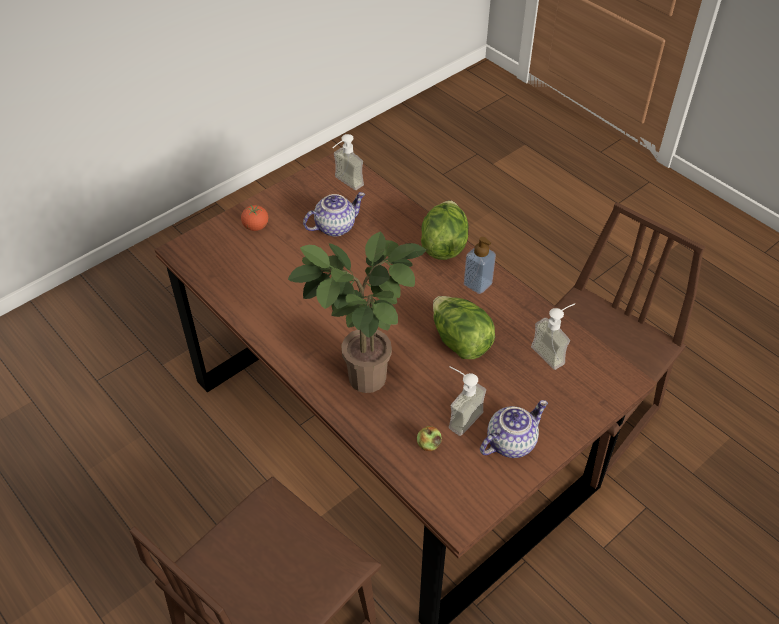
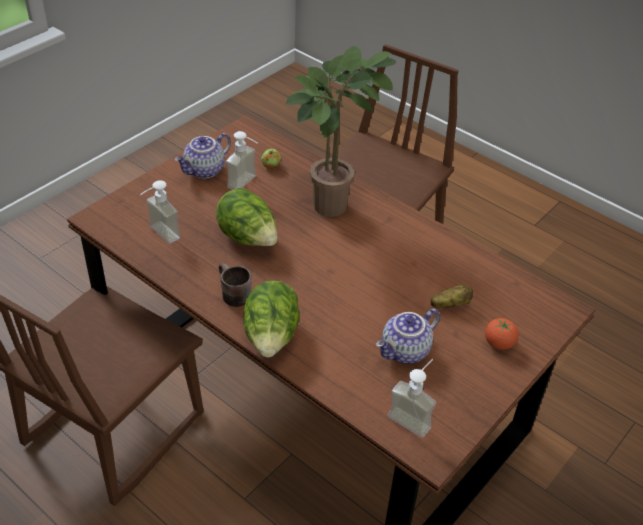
camera: 170 degrees right, 5 degrees down
soap dispenser [464,237,496,294] -> brown mug [219,263,251,307]
none -> potato [430,285,473,308]

